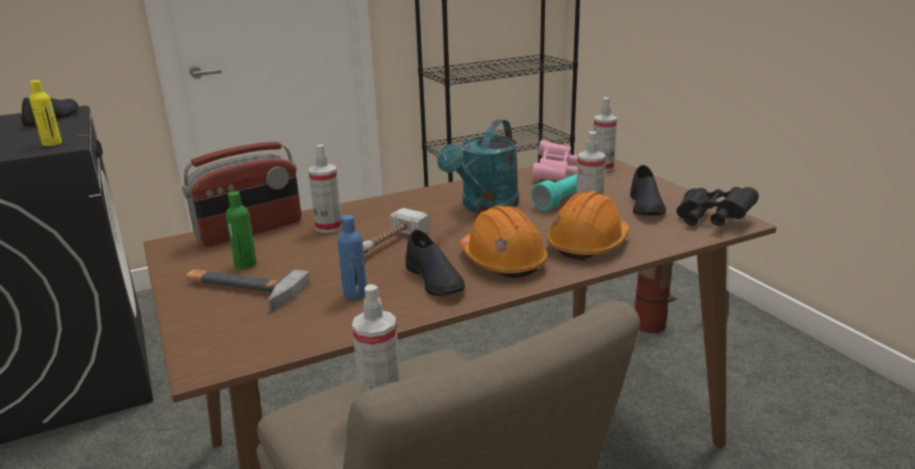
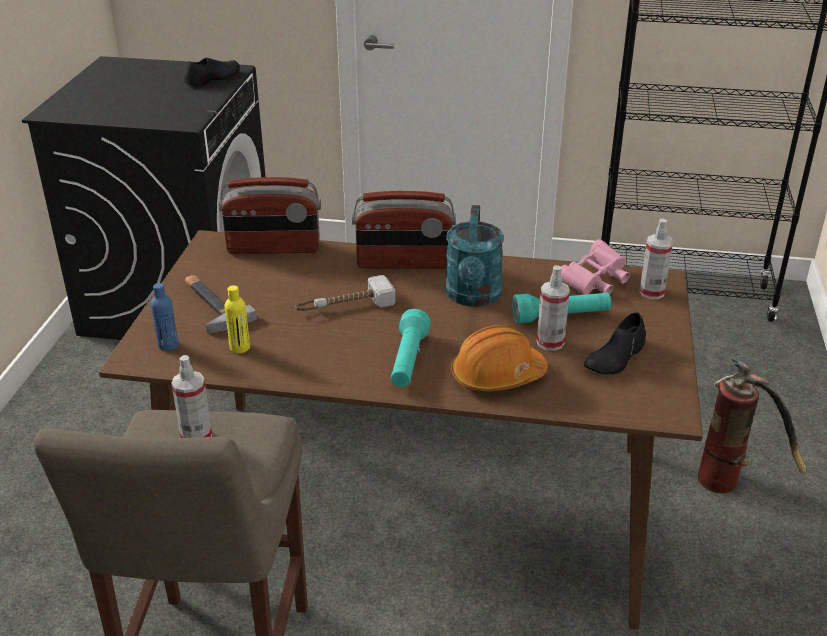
camera: 35 degrees right, 10 degrees up
yellow bottle [29,80,62,146] -> yellow bottle moved to [225,285,250,353]
green bottle [226,191,257,269] -> none
spray bottle [308,144,342,233] -> none
blue bottle [338,215,367,300] -> blue bottle moved to [151,283,178,351]
black shoe [405,229,465,296] -> none
turquoise watering can [437,119,519,213] -> turquoise watering can turned 60 degrees counterclockwise [445,205,504,307]
orange hard hat [460,206,548,278] -> turquoise flashlight [391,309,431,387]
black binoculars [676,187,759,226] -> none
none -> radio [352,191,456,269]

